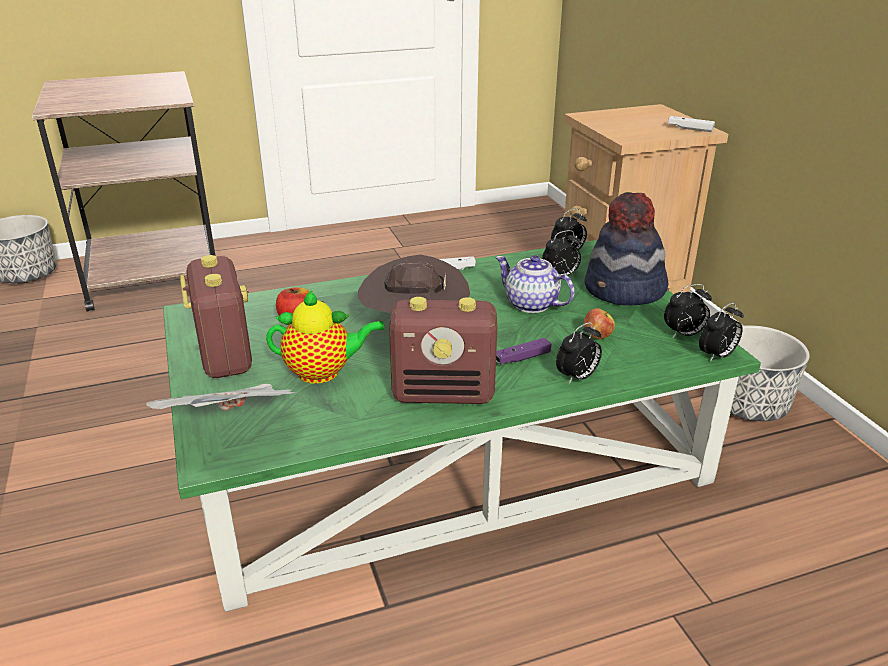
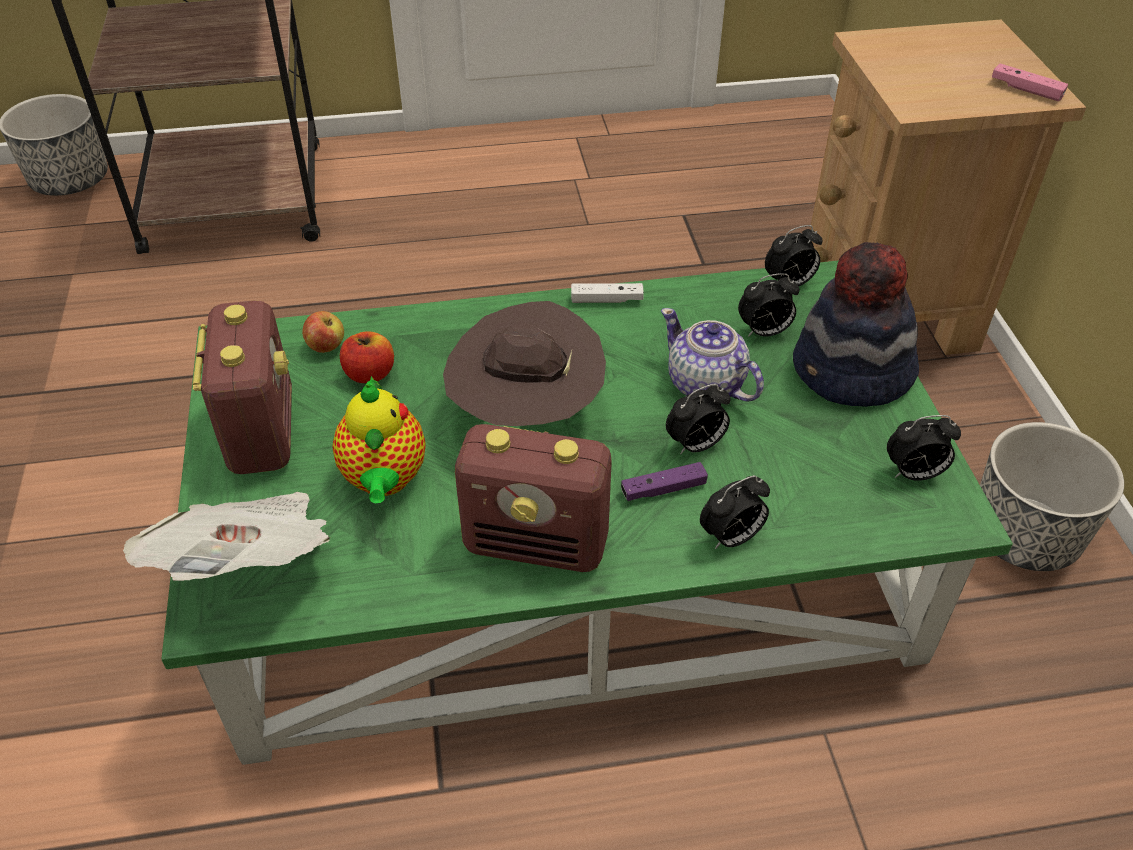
camera: 10 degrees right, 15 degrees up
teapot [266,290,385,384] -> teapot turned 75 degrees clockwise [333,376,425,504]
apple [583,308,615,339] -> apple moved to [302,311,344,353]
white game controller [668,116,715,132] -> pink game controller [992,63,1068,101]
alarm clock [699,303,743,362] -> alarm clock moved to [666,384,731,455]

